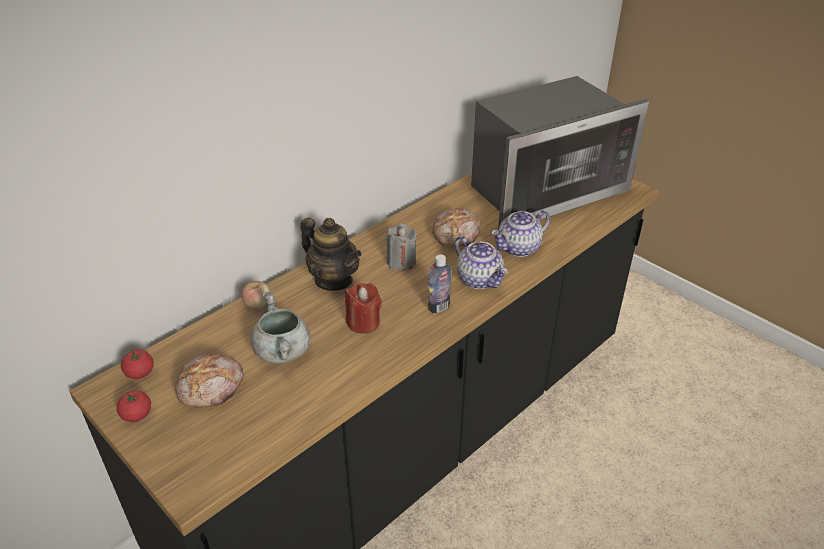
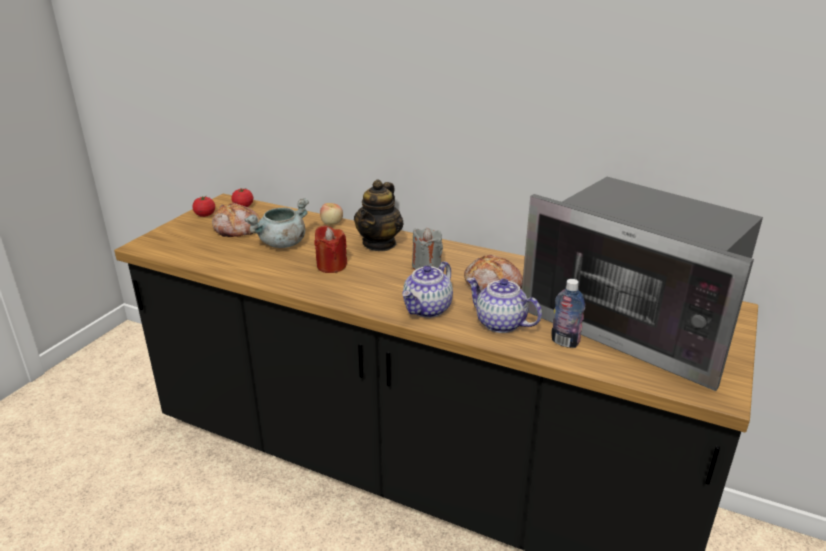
camera: 70 degrees right, 10 degrees down
bottle [428,255,451,313] -> bottle moved to [551,279,585,348]

